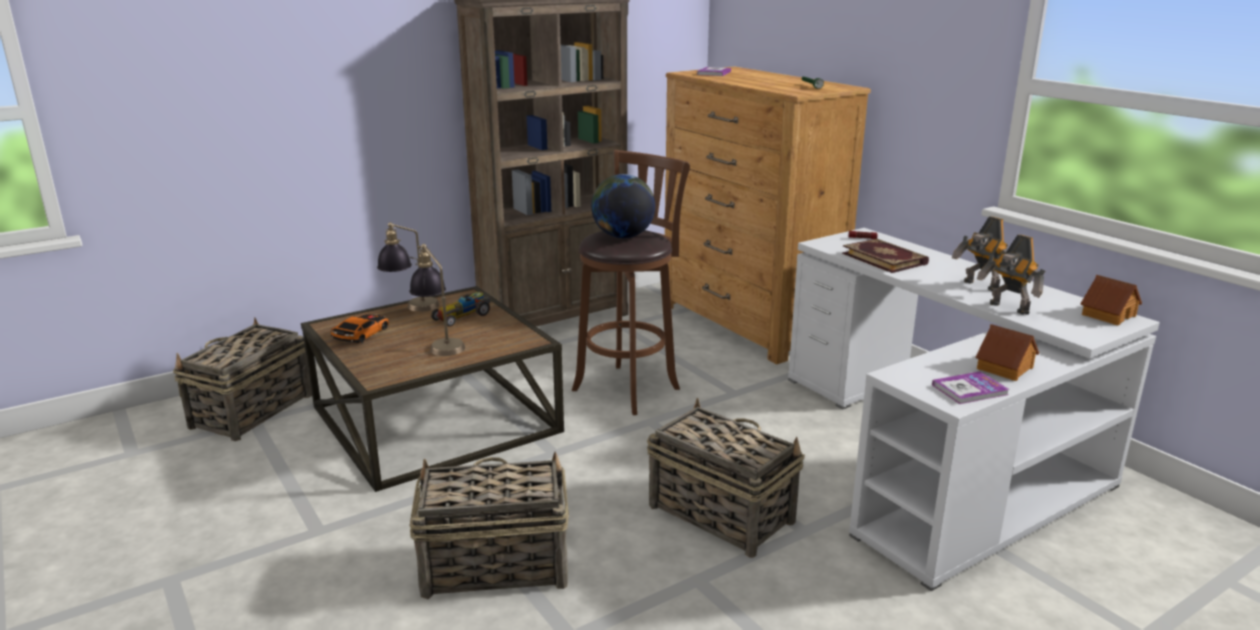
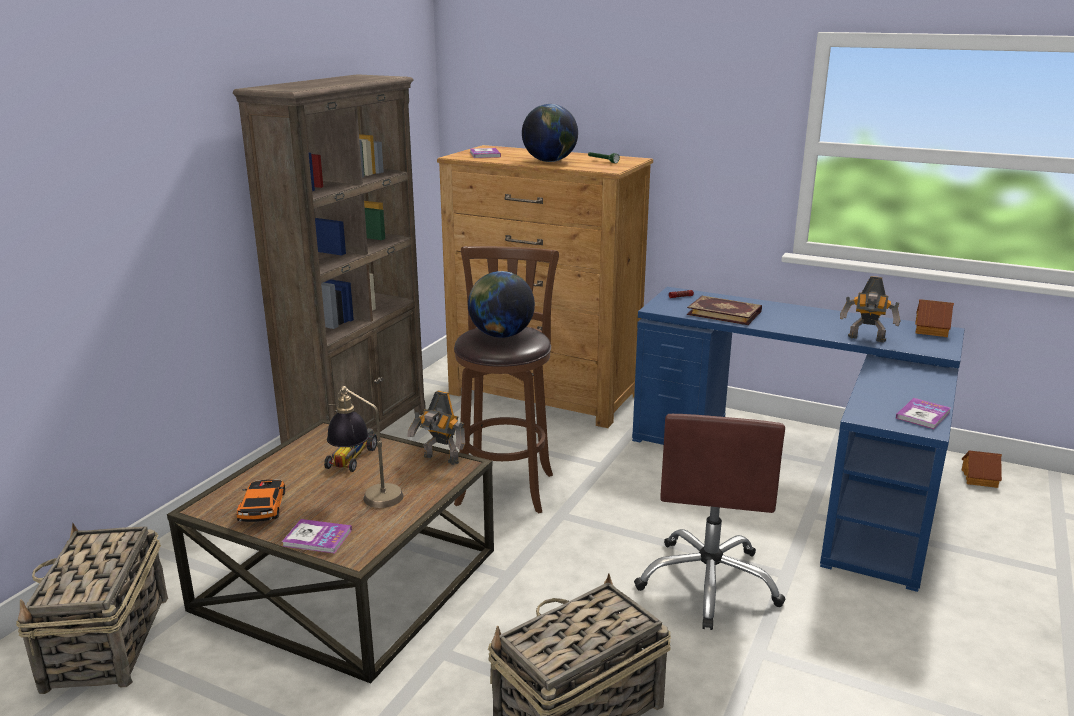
camera: 30 degrees left, 0 degrees up
table lamp [377,222,439,312] -> none
basket [647,398,805,558] -> brown office chair [634,414,785,630]
white desk [788,228,1160,591] -> blue desk [632,287,965,592]
toy robot [952,216,1008,291] -> toy robot moved to [407,391,465,465]
toy house [976,324,1039,381] -> toy house moved to [962,450,1002,488]
none -> book [282,519,352,553]
none -> globe [522,104,578,162]

